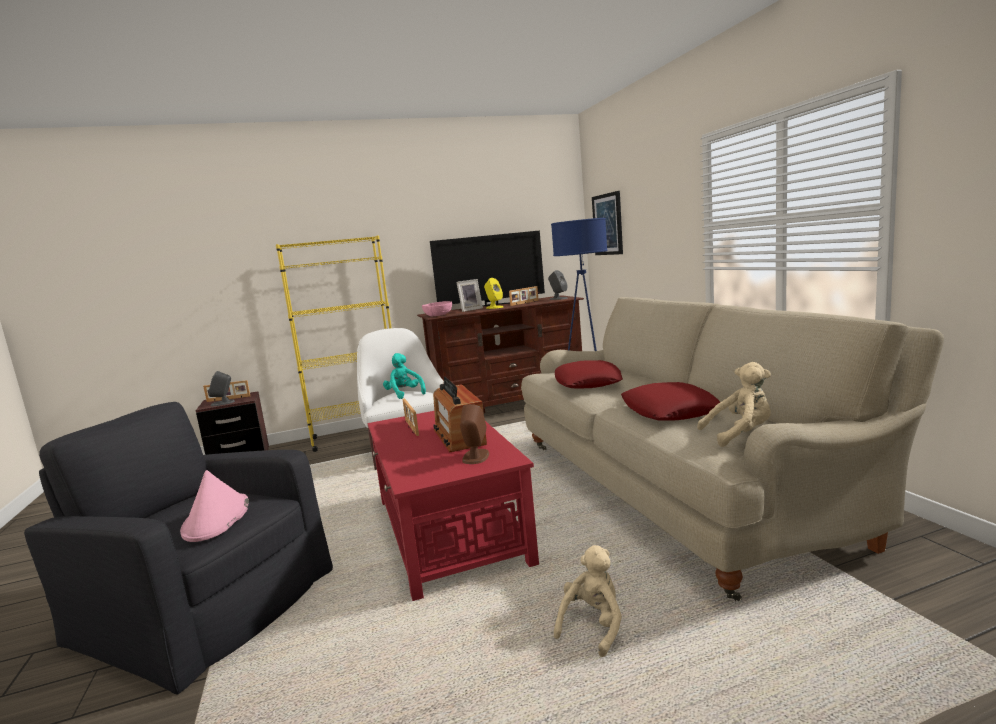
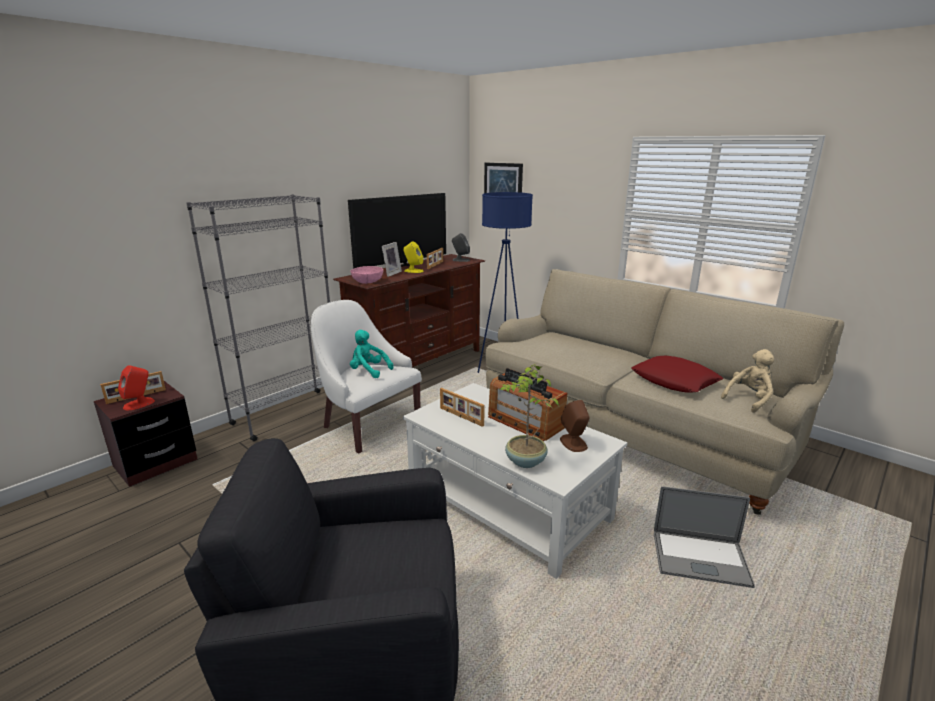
camera: 30 degrees left, 10 degrees up
pink hat [180,470,249,542] -> none
grey speaker [209,371,235,406] -> red speaker [118,365,155,411]
yellow bookcase [276,235,392,452] -> grey bookcase [186,194,330,441]
red coffee table [368,411,539,601] -> white coffee table [403,383,627,579]
beige plush toy [554,545,622,657] -> laptop [654,486,755,588]
red pillow [555,360,622,389] -> none
none -> potted plant [500,364,559,468]

